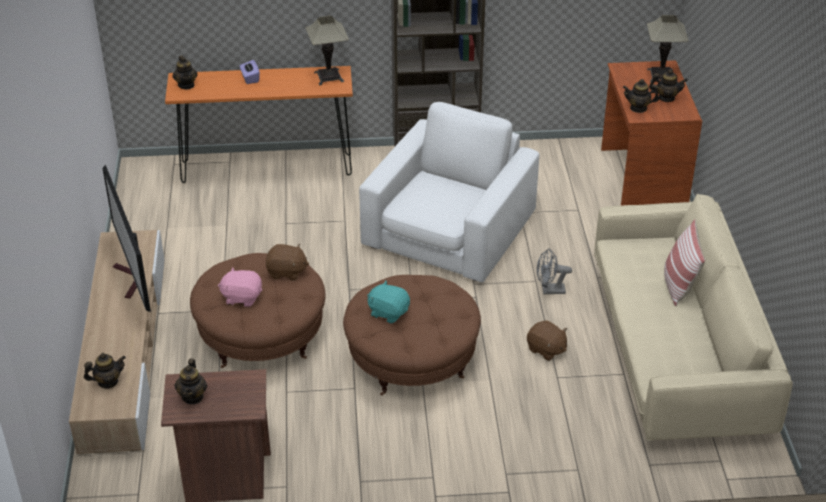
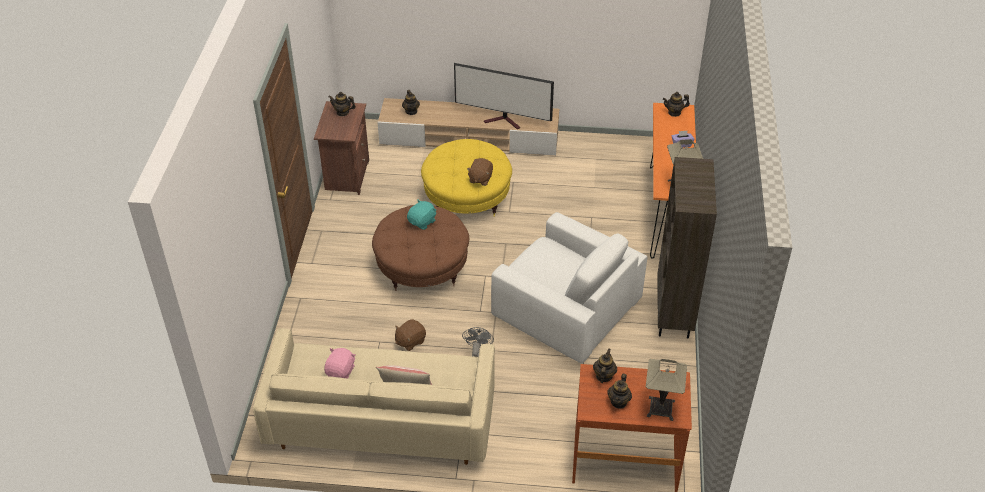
camera: 100 degrees right, 5 degrees up
television [103,165,151,312] -> television turned 150 degrees counterclockwise [454,63,554,129]
brown ottoman [190,253,326,368] -> yellow ottoman [421,139,512,217]
pink plush toy [218,267,262,307] -> pink plush toy moved to [324,348,356,379]

